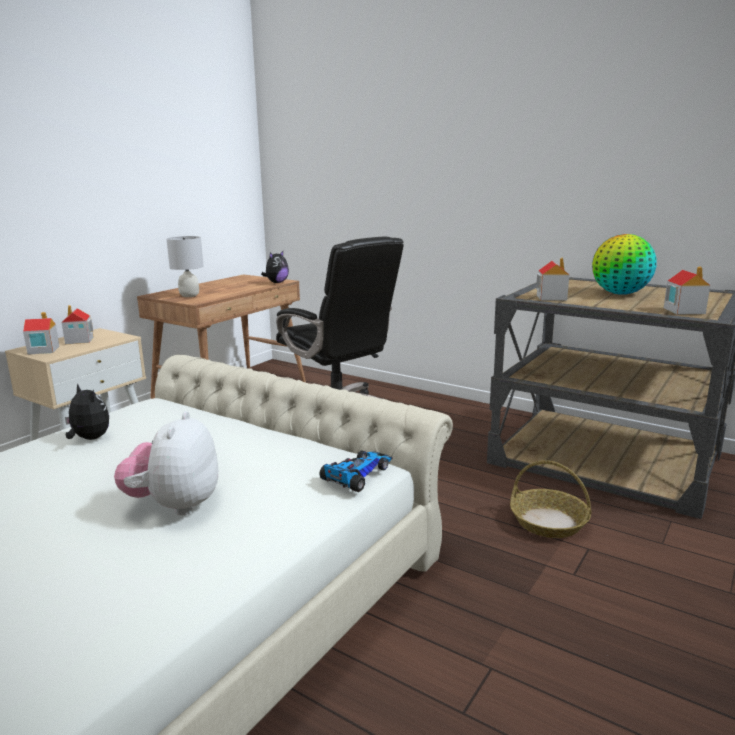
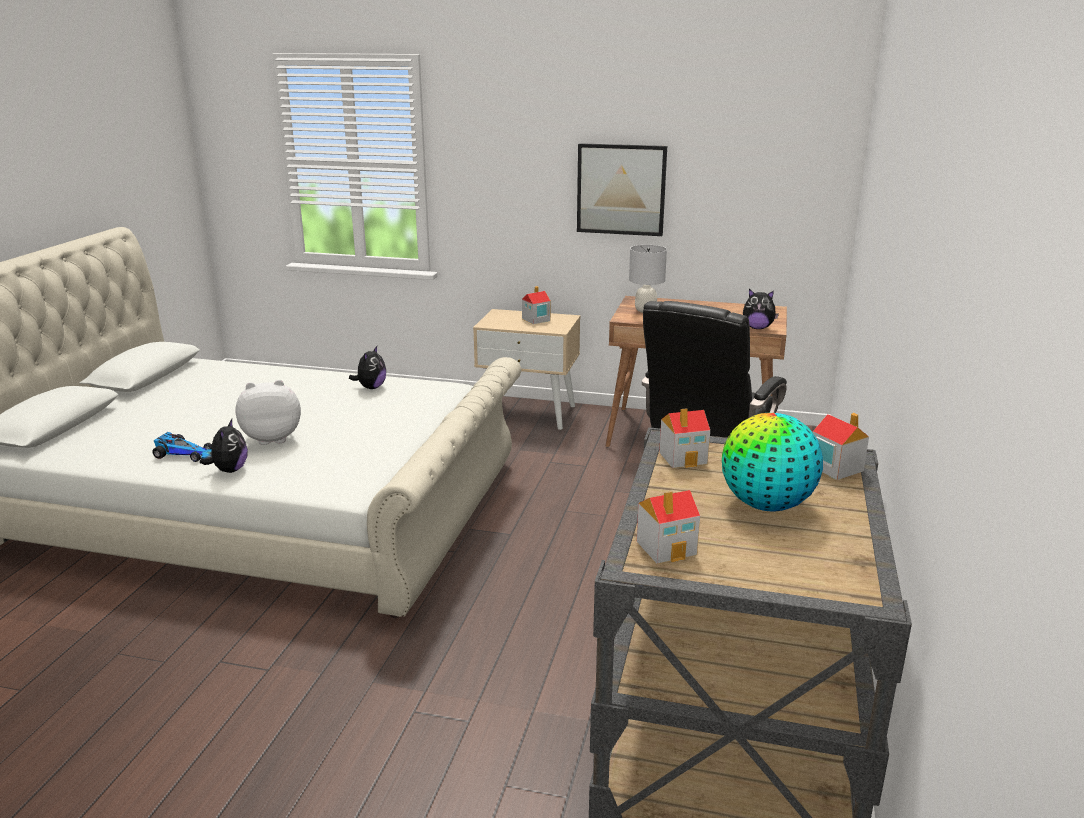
camera: 70 degrees right, 5 degrees up
toy house [23,312,60,355] -> toy house moved to [813,413,869,480]
toy car [319,450,392,492] -> toy car moved to [153,432,212,462]
basket [510,460,592,538] -> none
none -> plush toy [200,419,248,473]
none -> picture [577,143,667,236]

